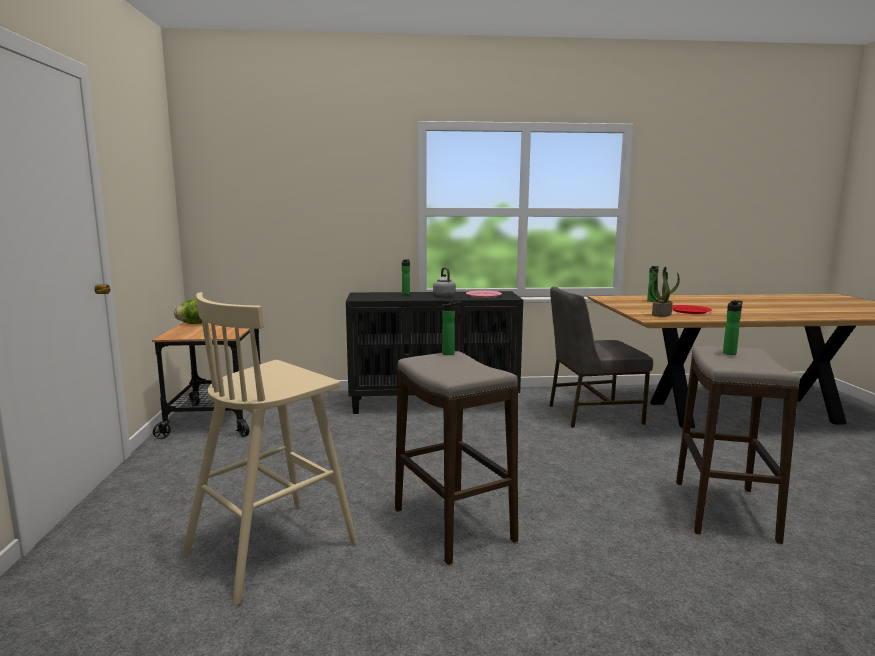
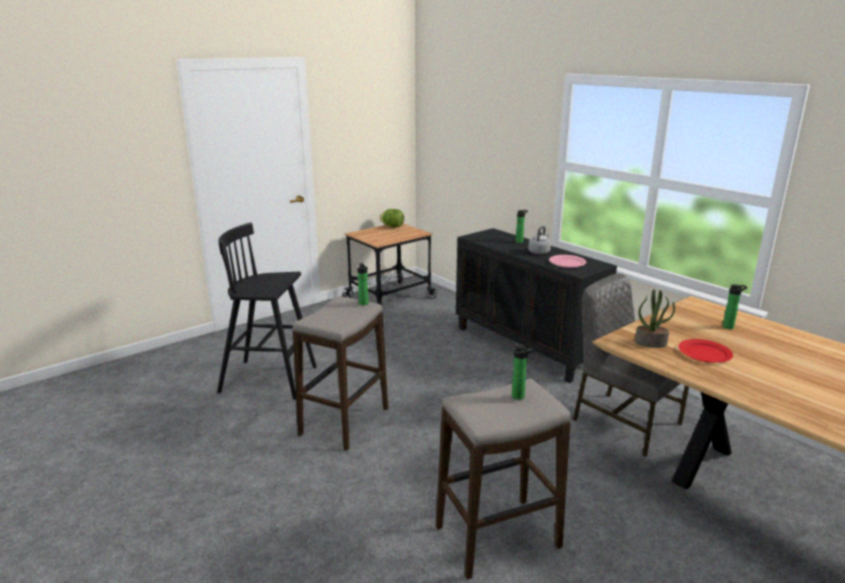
camera: 55 degrees right, 10 degrees up
beige stool [182,292,357,605] -> black stool [217,223,317,400]

